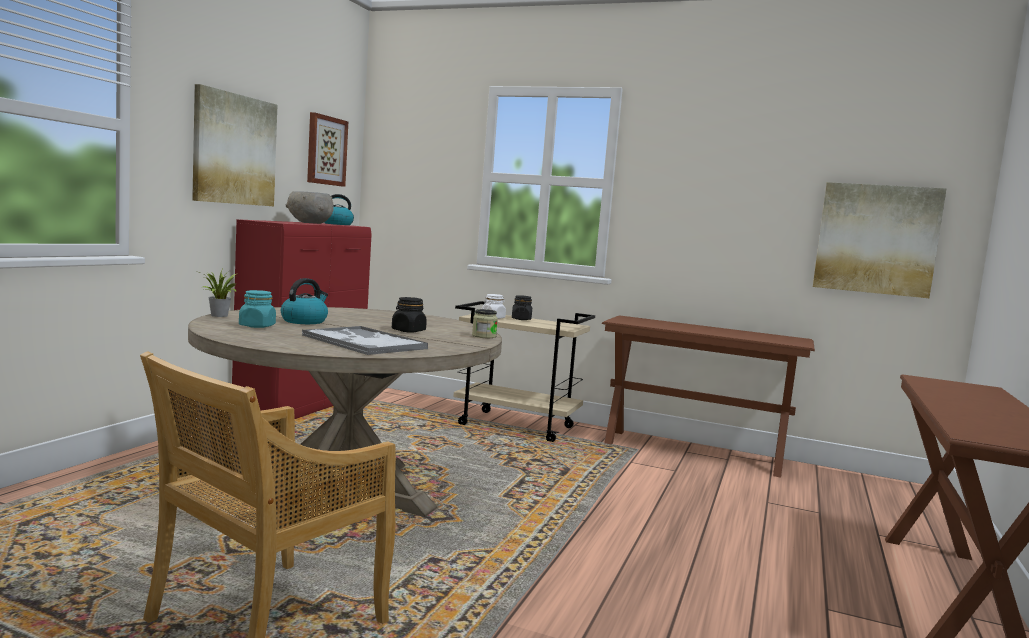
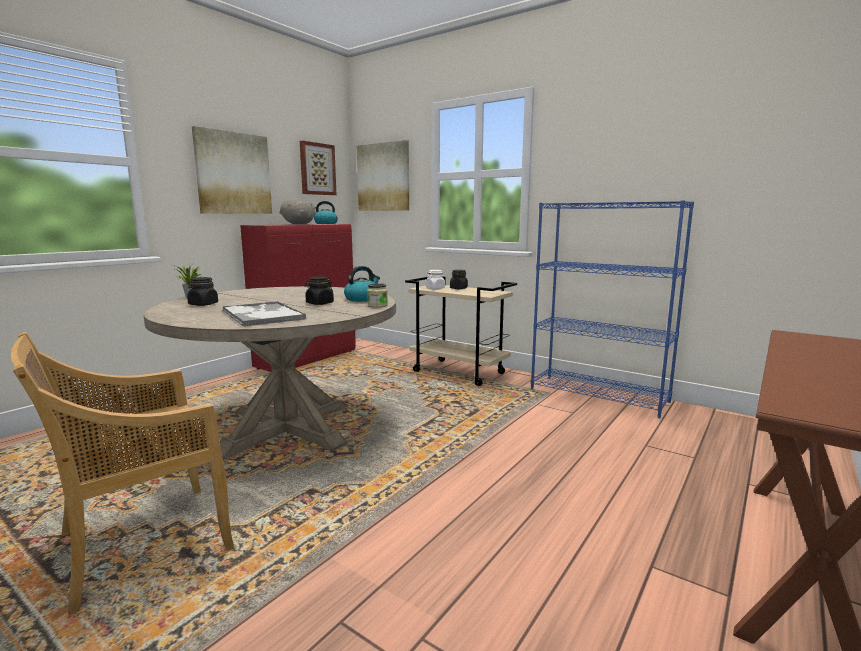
camera: 15 degrees right, 5 degrees up
turquoise jar [239,290,276,328] -> black jar [187,277,218,306]
kettle [281,278,328,324] -> kettle moved to [344,266,380,302]
brown console table [602,315,815,478] -> blue bookcase [531,200,694,418]
picture [813,182,947,298] -> picture moved to [357,140,409,211]

